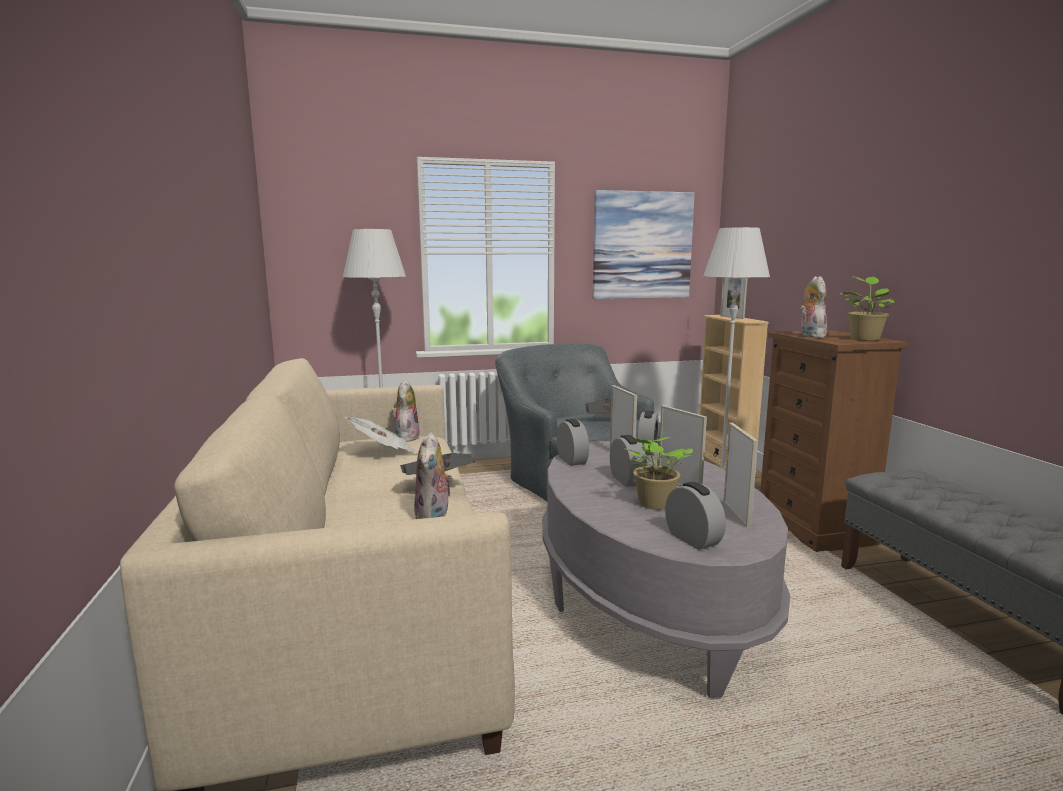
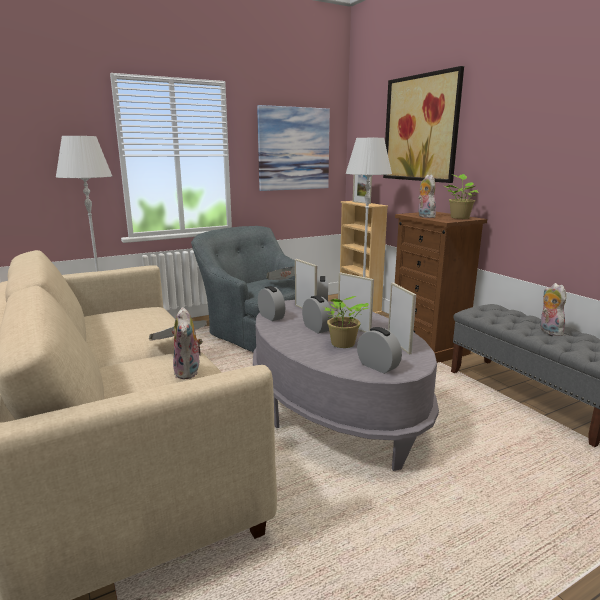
camera: 15 degrees left, 5 degrees up
newspaper [345,417,418,452] -> none
plush toy [391,380,420,442] -> plush toy moved to [540,283,566,336]
none -> picture [383,66,464,183]

